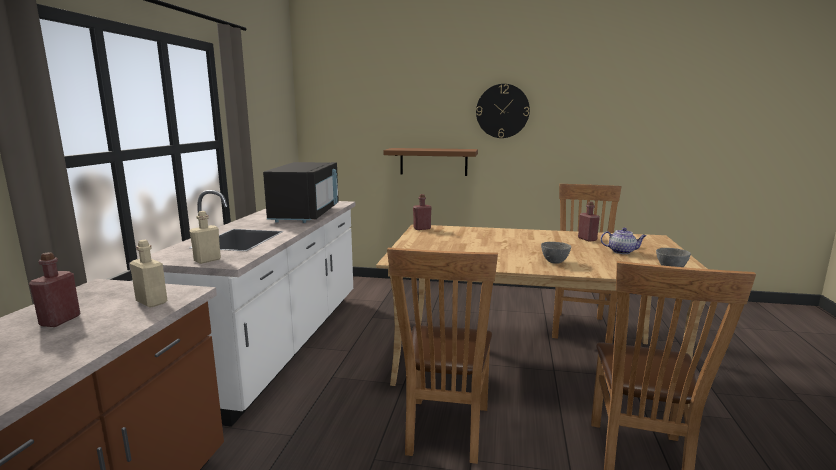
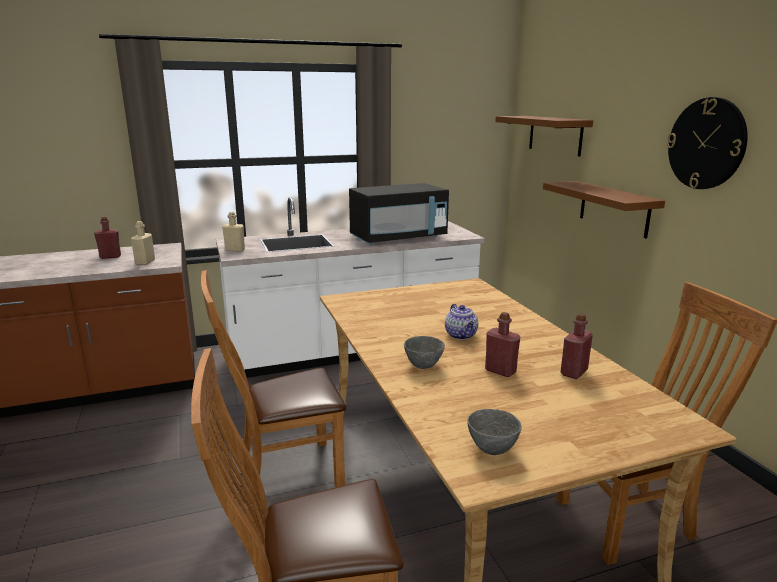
camera: 60 degrees right, 5 degrees up
red bottle [413,194,432,230] -> red bottle moved to [485,312,520,377]
teapot [601,228,646,254] -> teapot moved to [445,304,478,340]
none -> brown shelf [495,116,593,157]

